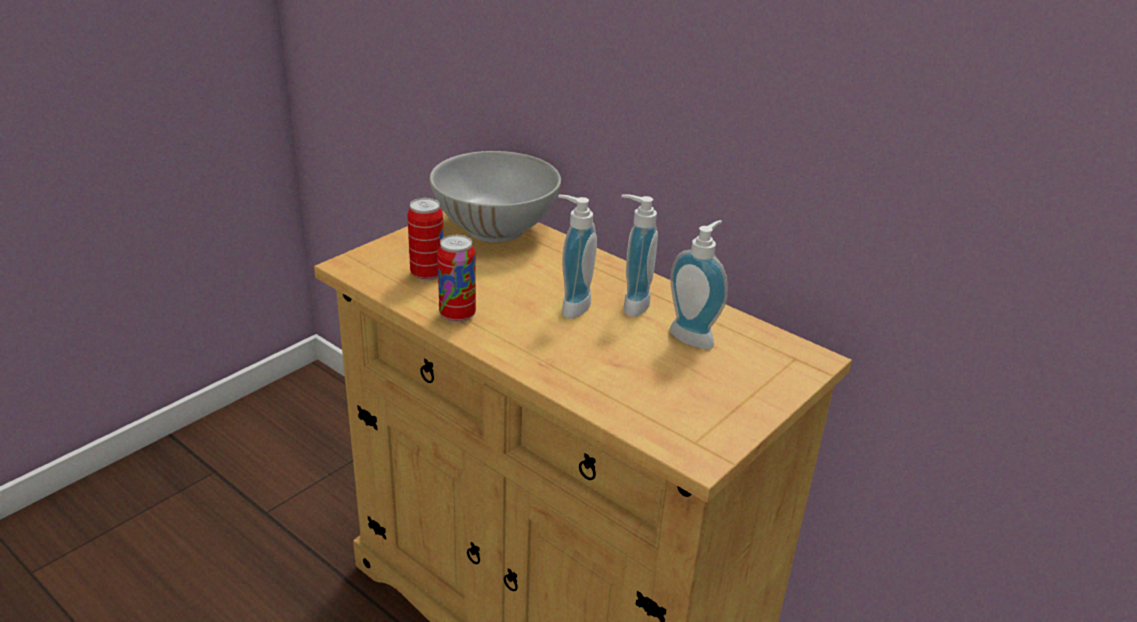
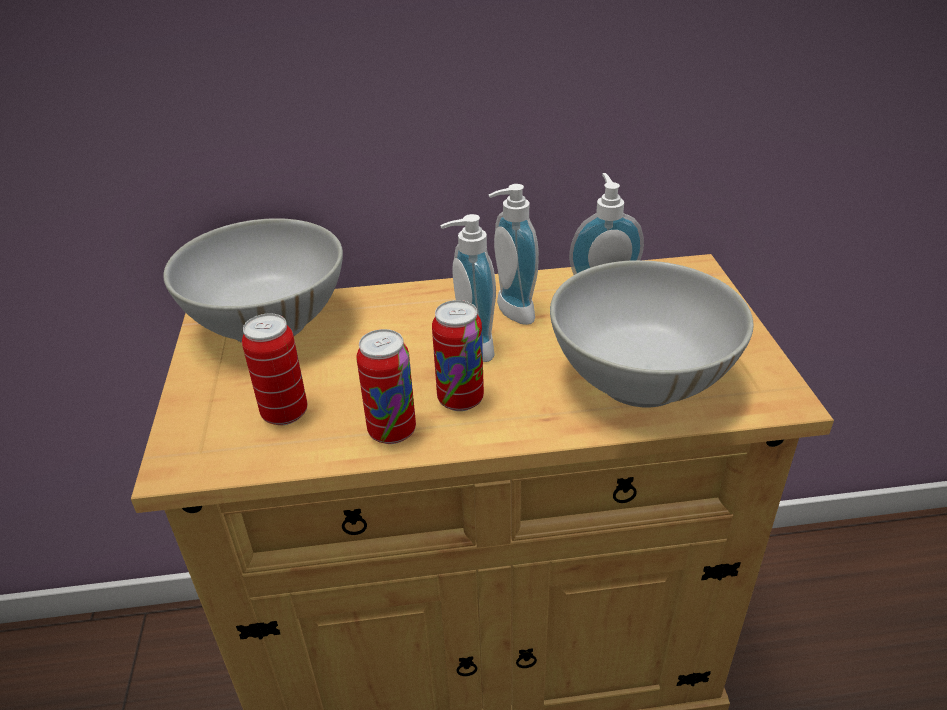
camera: 45 degrees left, 5 degrees up
none -> can [432,300,484,411]
none -> white bowl [550,260,754,408]

